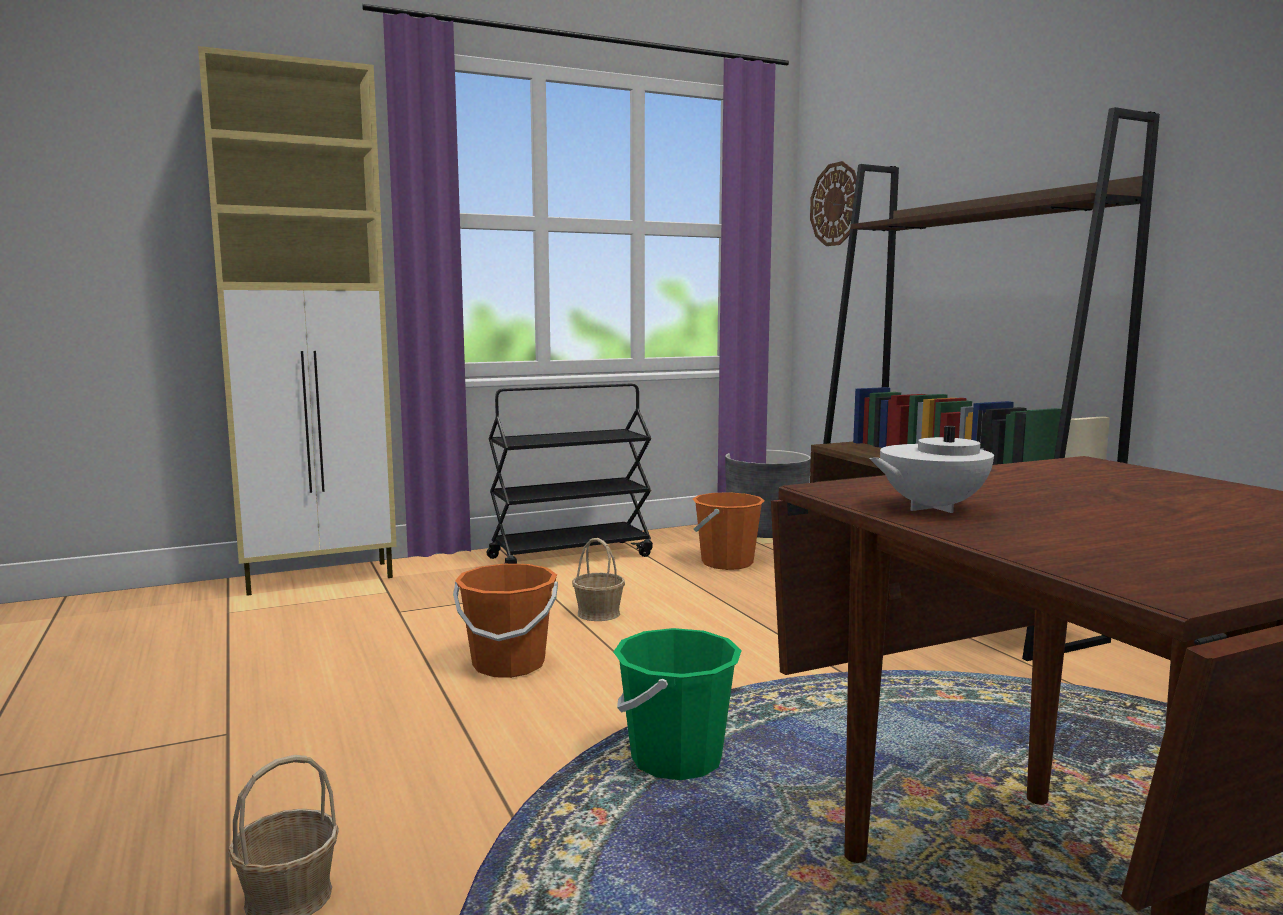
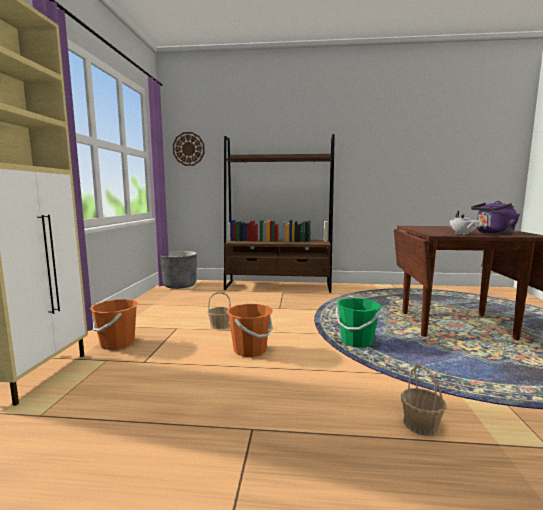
camera: 60 degrees left, 0 degrees up
black cart [487,384,653,564] -> none
orange bucket [693,492,765,570] -> orange bucket moved to [90,299,138,350]
none -> purple kettle [471,201,520,234]

